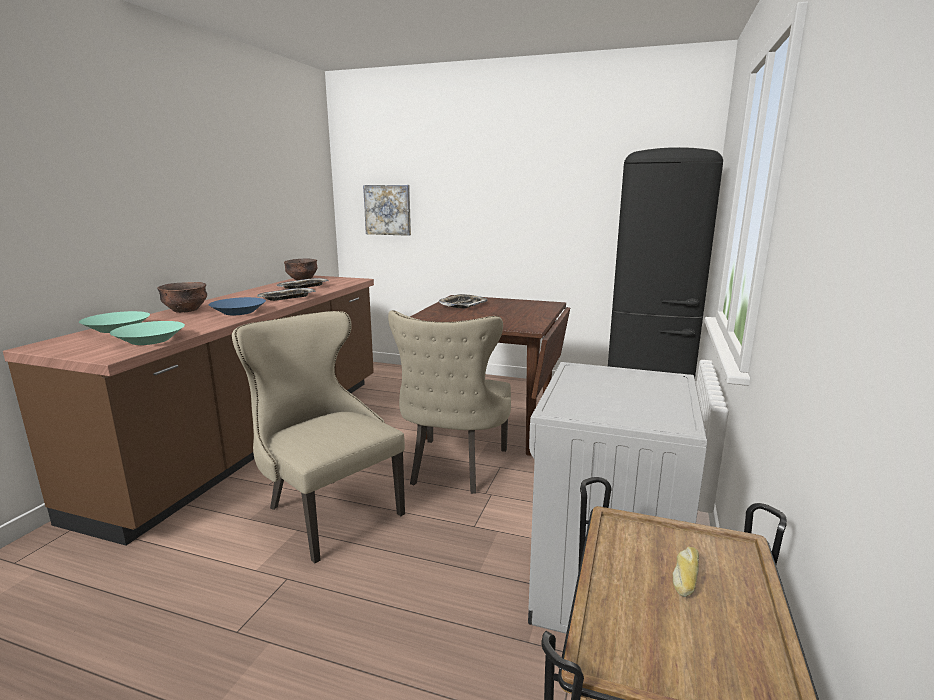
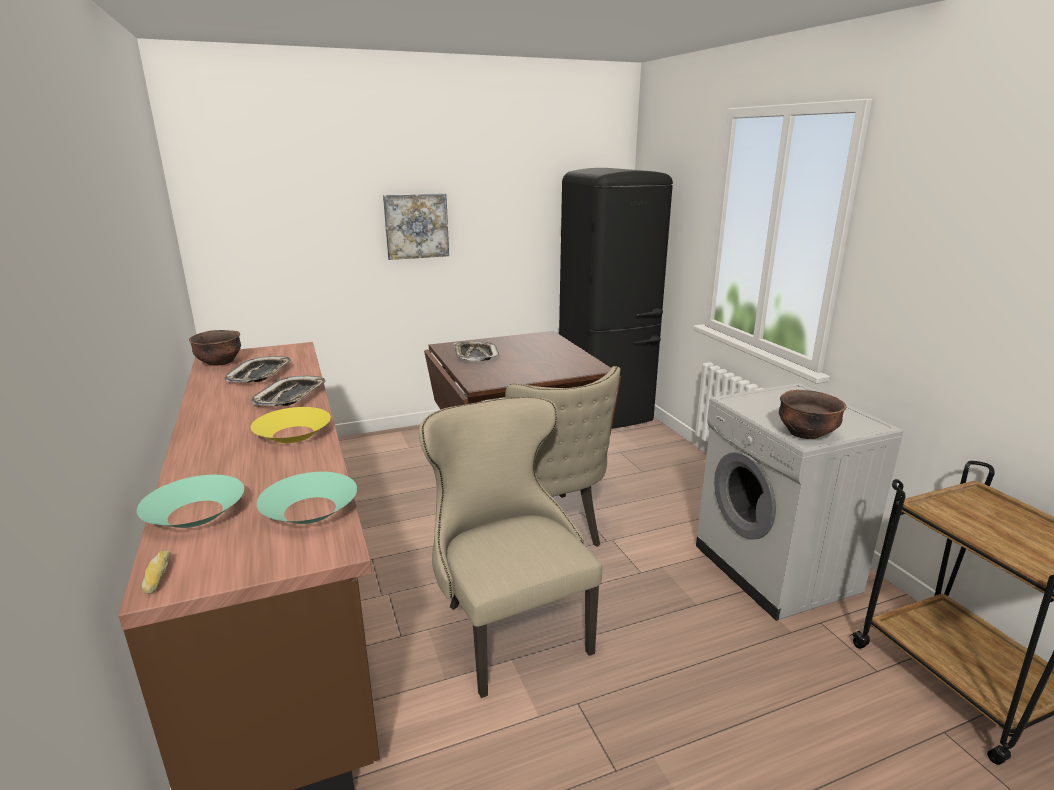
camera: 40 degrees left, 5 degrees up
brown bowl [157,282,207,313] -> brown bowl moved to [779,390,846,439]
blue bowl [209,297,266,315] -> yellow bowl [251,407,331,443]
beige chair [232,311,405,563] -> beige chair turned 60 degrees clockwise [419,397,602,698]
picture [363,185,411,236] -> picture moved to [383,193,449,260]
bread [672,547,699,597] -> bread moved to [142,550,171,594]

